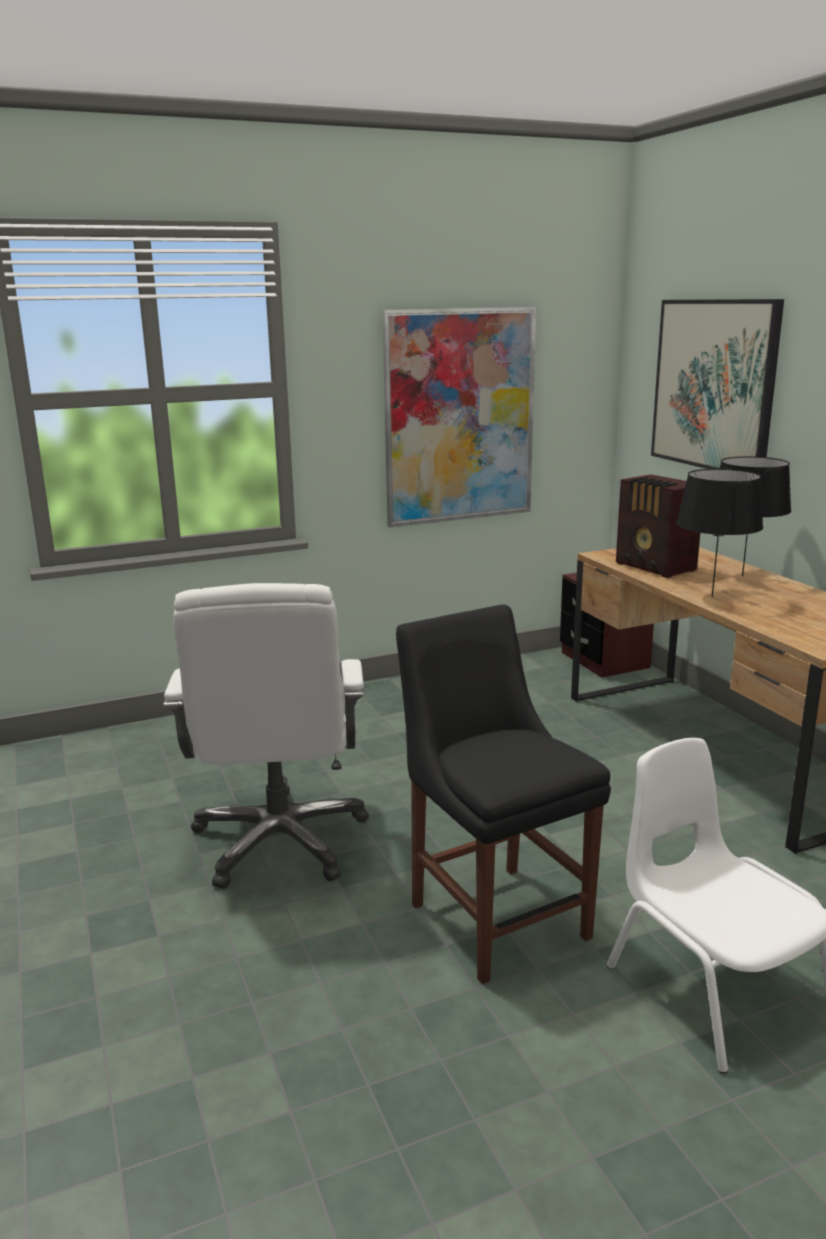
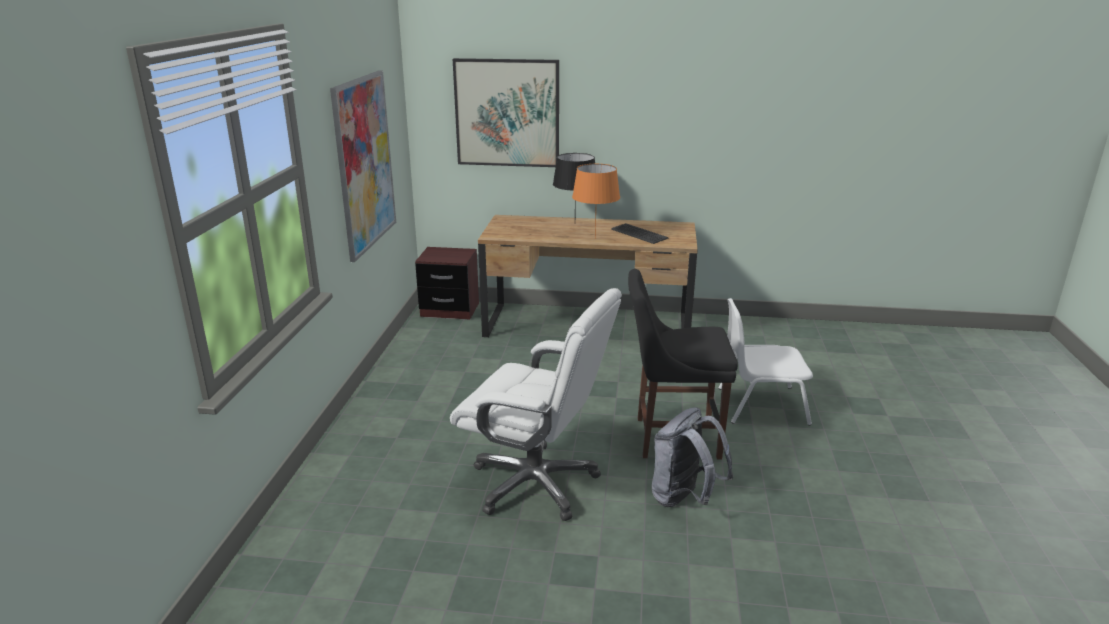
camera: 60 degrees left, 5 degrees up
radio [616,474,700,578] -> none
black table lamp [676,469,763,597] -> orange table lamp [572,164,620,239]
none -> keyboard [611,223,668,244]
none -> grey backpack [652,407,733,507]

